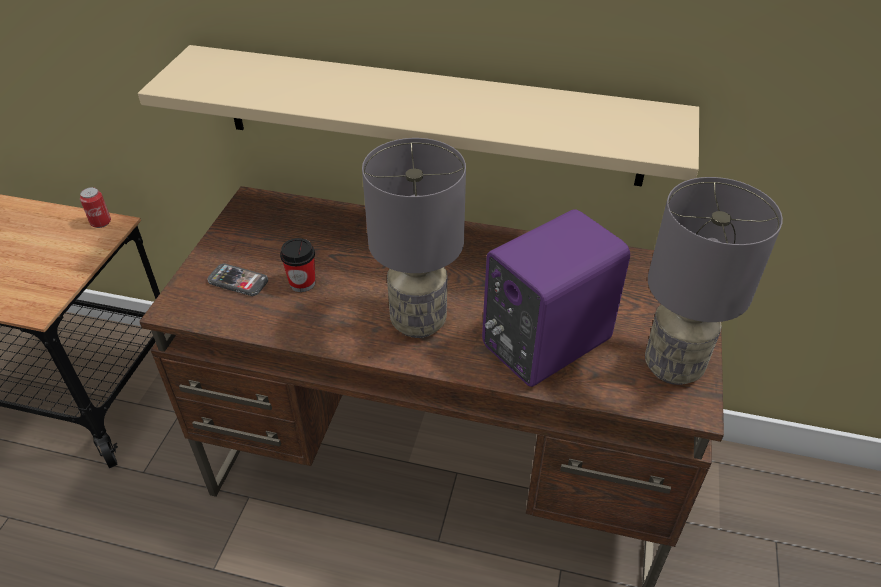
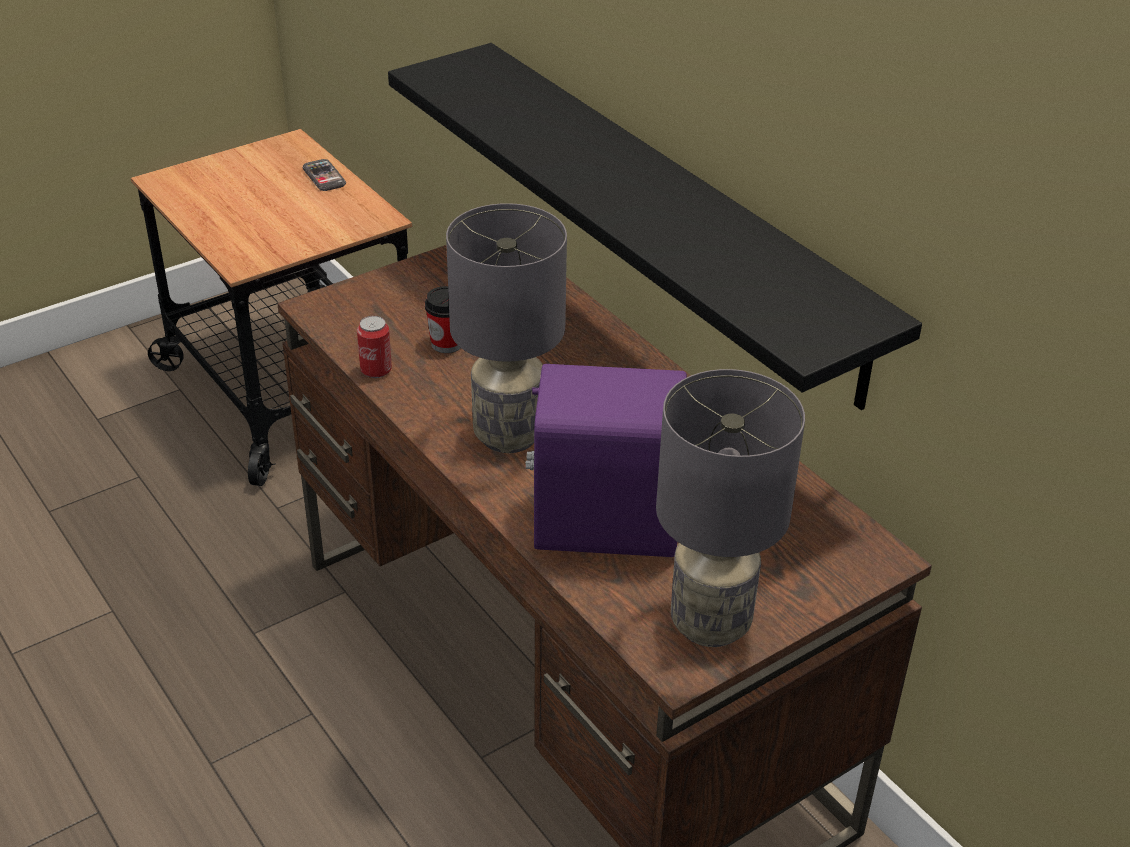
camera: 40 degrees right, 5 degrees down
can [80,187,111,228] -> can moved to [357,316,392,378]
beige shelf [138,45,699,187] -> black shelf [388,43,922,410]
phone [207,263,268,296] -> phone moved to [303,159,346,191]

